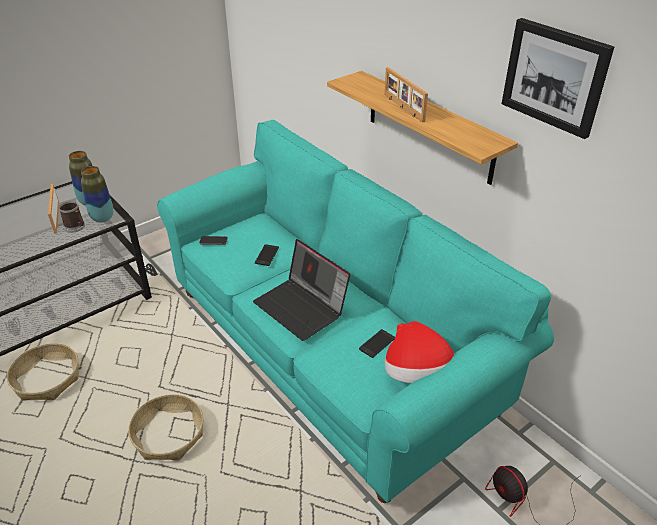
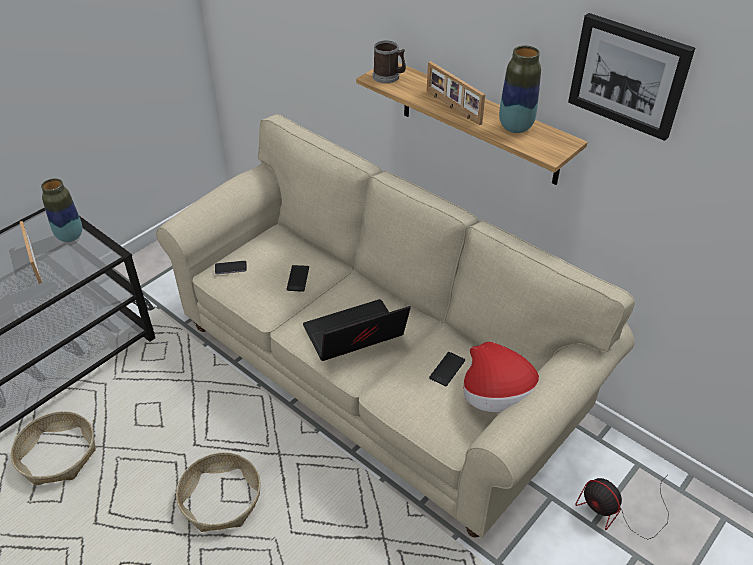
camera: 10 degrees left, 5 degrees up
mug [58,201,85,233] -> mug moved to [373,40,406,83]
vase [81,166,114,223] -> vase moved to [499,45,541,133]
turquoise sofa [157,120,554,503] -> beige sofa [156,114,635,538]
laptop [253,239,350,341] -> laptop turned 120 degrees clockwise [303,299,411,361]

